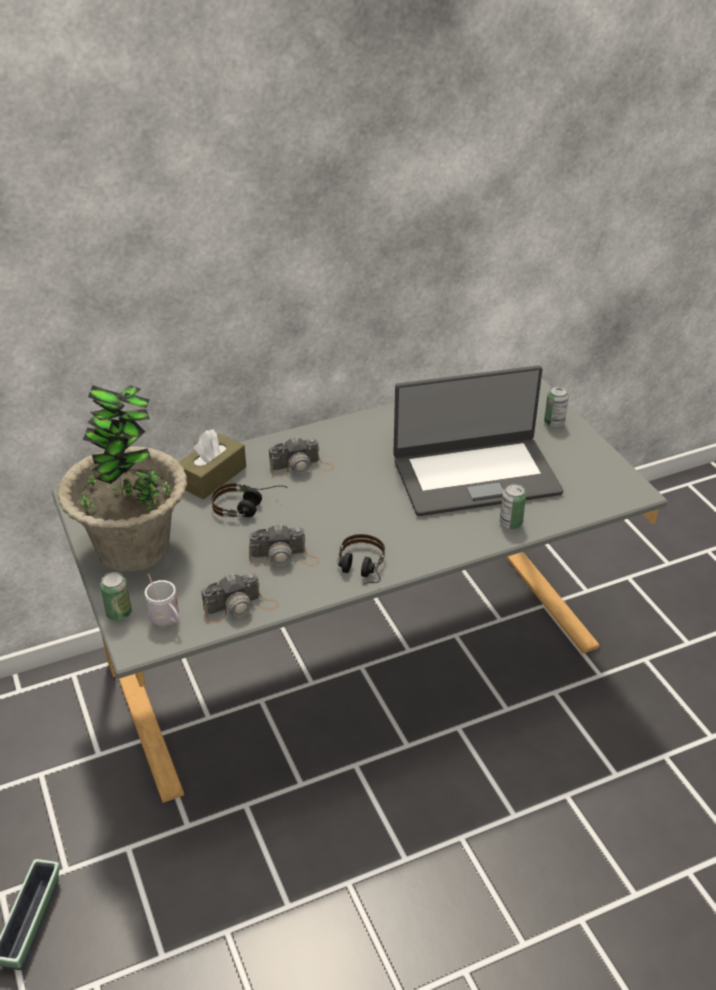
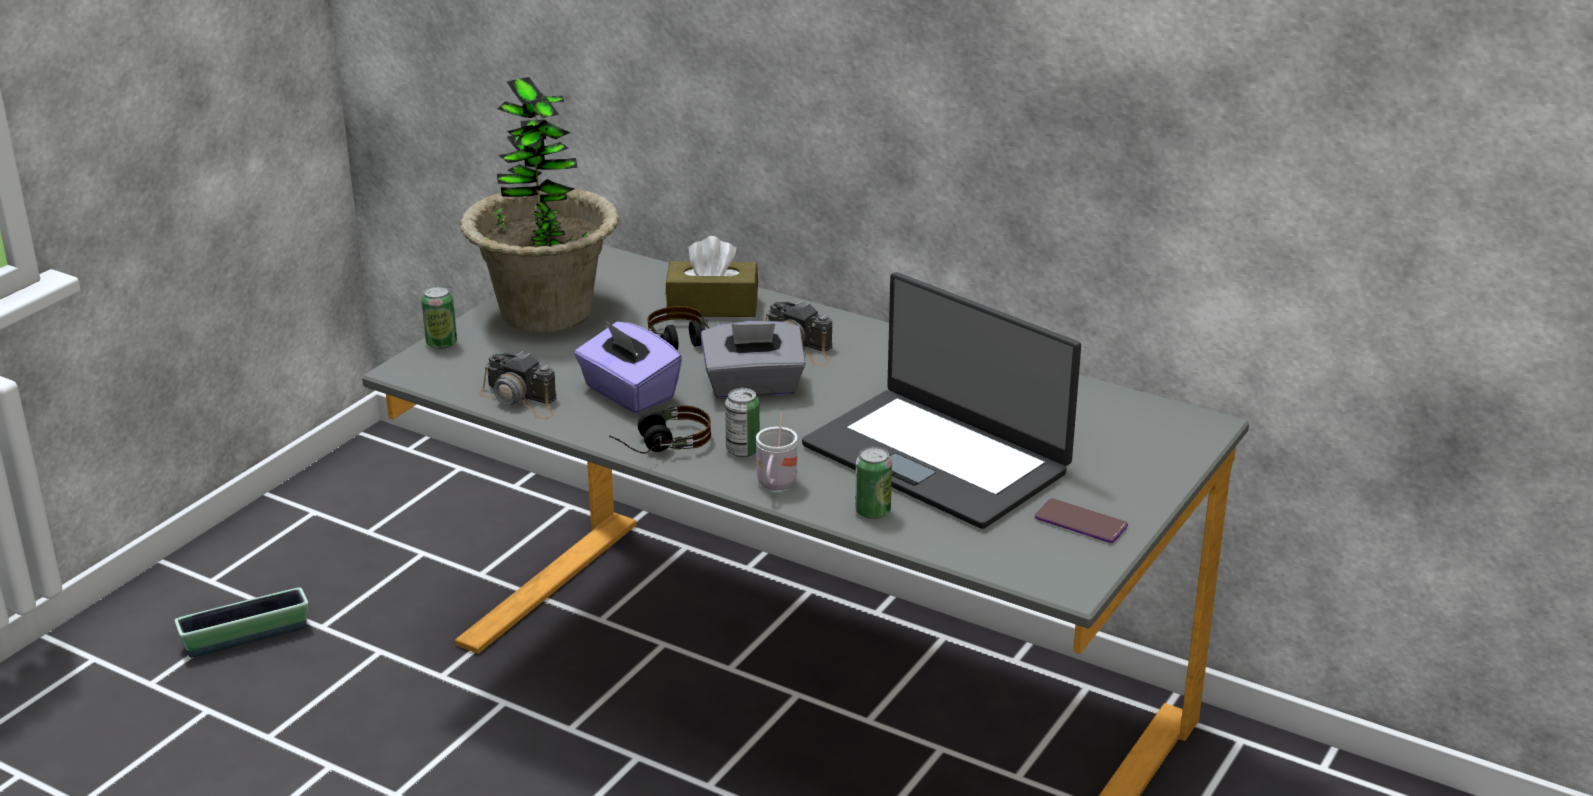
camera: 55 degrees right, 10 degrees down
white mug [145,574,180,627] -> white mug moved to [756,413,798,490]
camera [249,524,320,567] -> purple tissue box [574,320,682,414]
can [544,386,569,428] -> can moved to [725,388,760,457]
none -> grey tissue box [701,321,806,399]
none -> phone [1035,498,1128,543]

